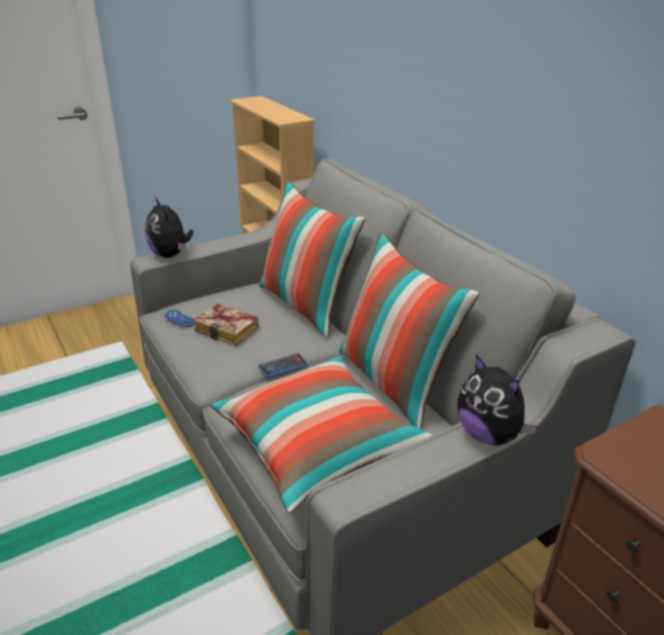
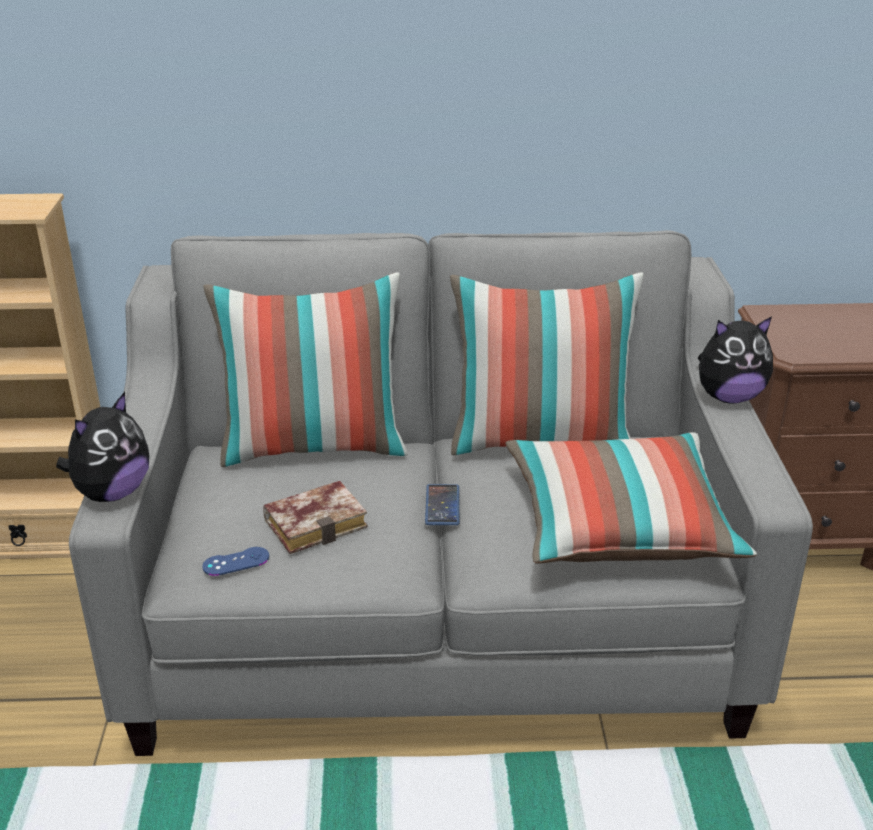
camera: 60 degrees left, 0 degrees up
plush toy [145,197,193,258] -> plush toy turned 60 degrees counterclockwise [56,392,149,502]

